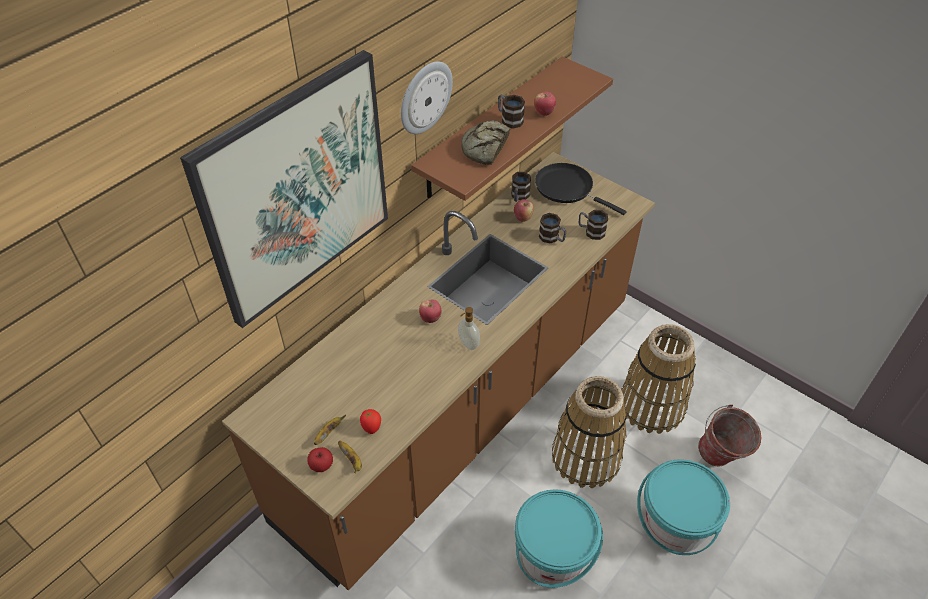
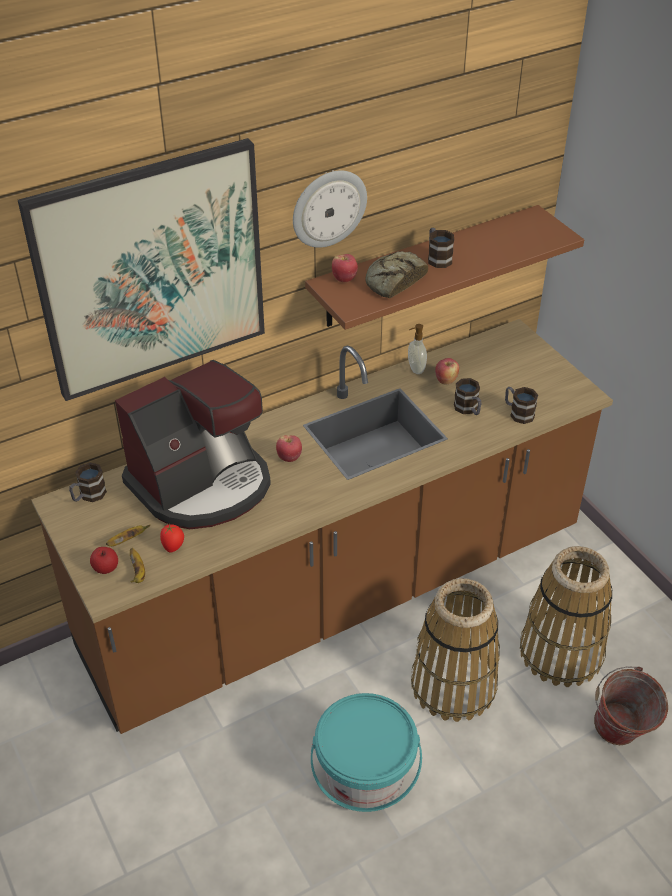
camera: 20 degrees right, 5 degrees down
soap dispenser [458,307,480,350] -> soap dispenser moved to [408,324,427,374]
mug [511,172,531,202] -> mug moved to [69,463,107,502]
apple [534,92,556,116] -> apple moved to [332,254,358,282]
black frying pan [535,163,626,215] -> none
turquoise bucket [637,459,730,555] -> none
none -> coffee machine [115,360,271,529]

